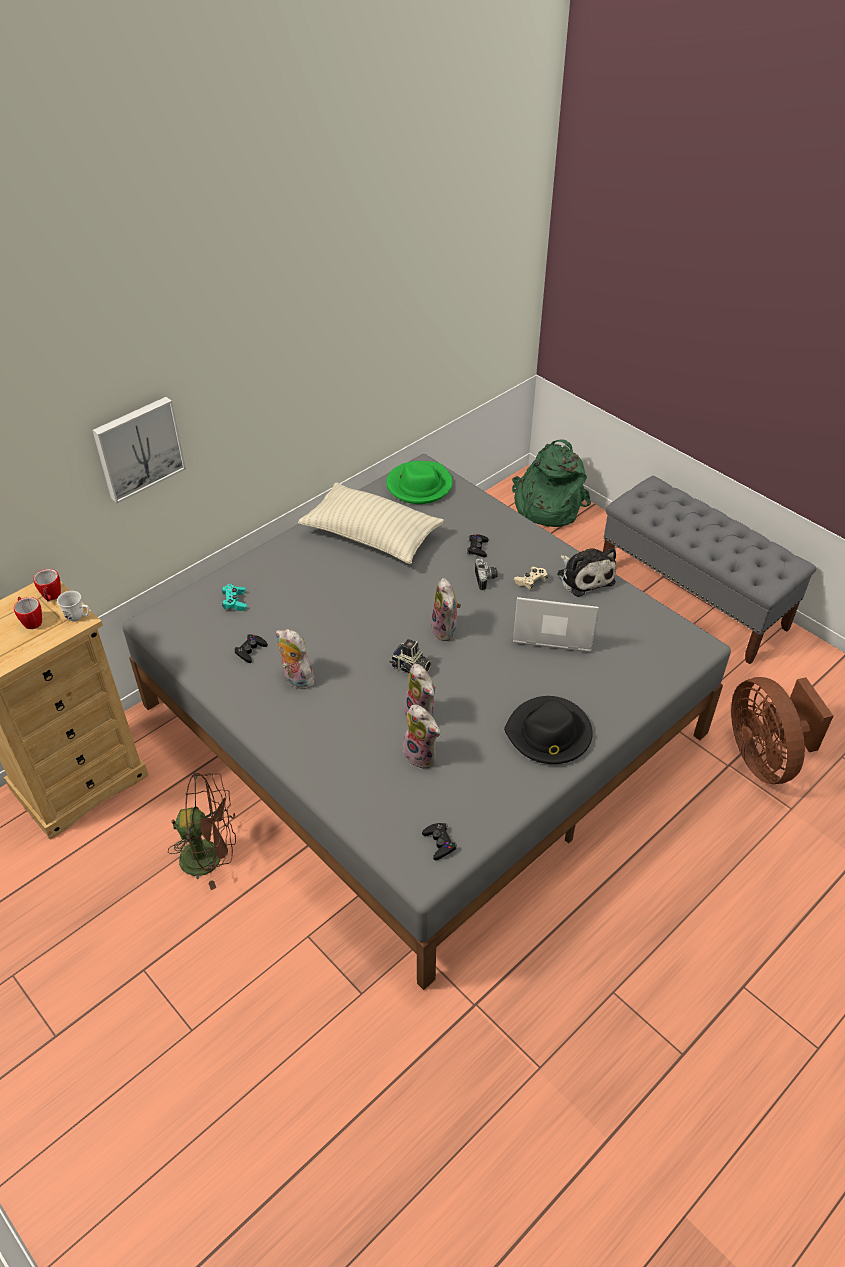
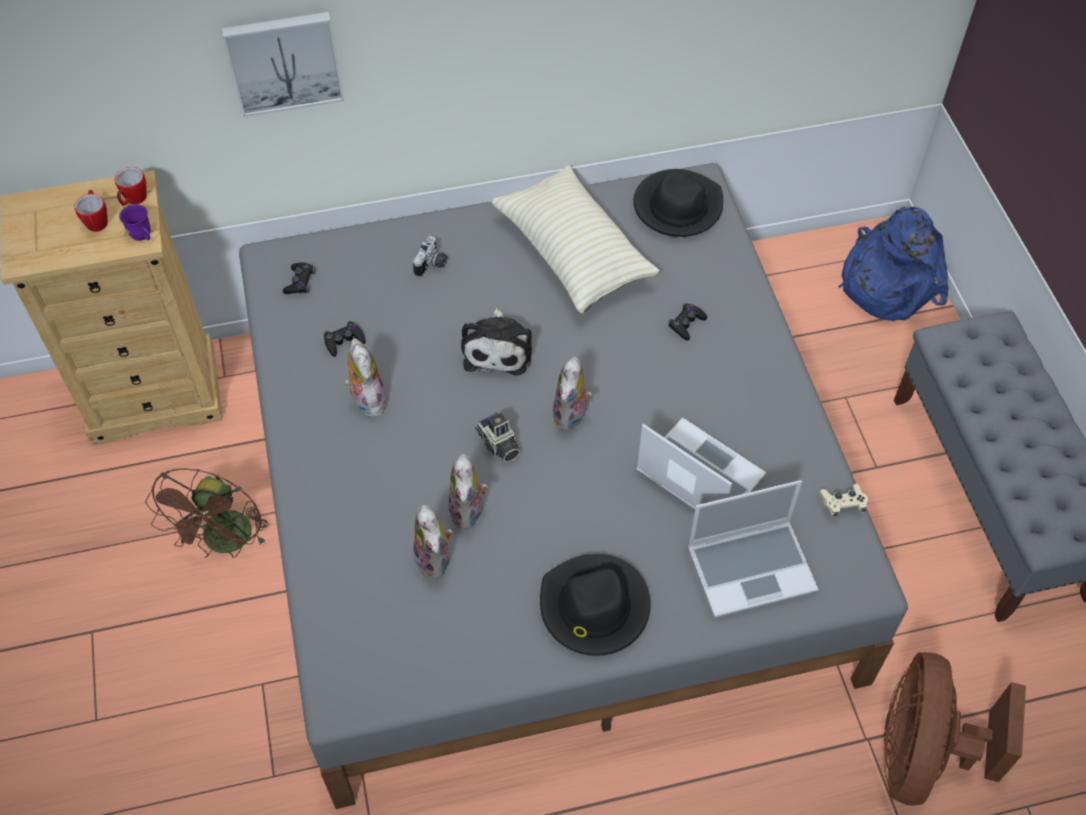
camera: 30 degrees right, 10 degrees up
white mug [57,591,89,621] -> purple mug [119,204,151,241]
brown fan [168,773,236,890] -> brown fan turned 75 degrees clockwise [145,468,269,558]
turquoise game controller [222,584,247,611] -> none
green hat [386,461,453,504] -> black hat [633,169,723,237]
black game controller [422,823,457,860] -> black game controller moved to [283,262,316,294]
camera [475,559,497,591] -> camera moved to [413,236,447,277]
green backpack [512,439,591,527] -> blue backpack [838,206,949,321]
beige game controller [514,567,548,590] -> beige game controller moved to [820,484,868,518]
plush toy [557,547,616,597] -> plush toy moved to [461,308,532,376]
none -> laptop [687,480,819,618]

